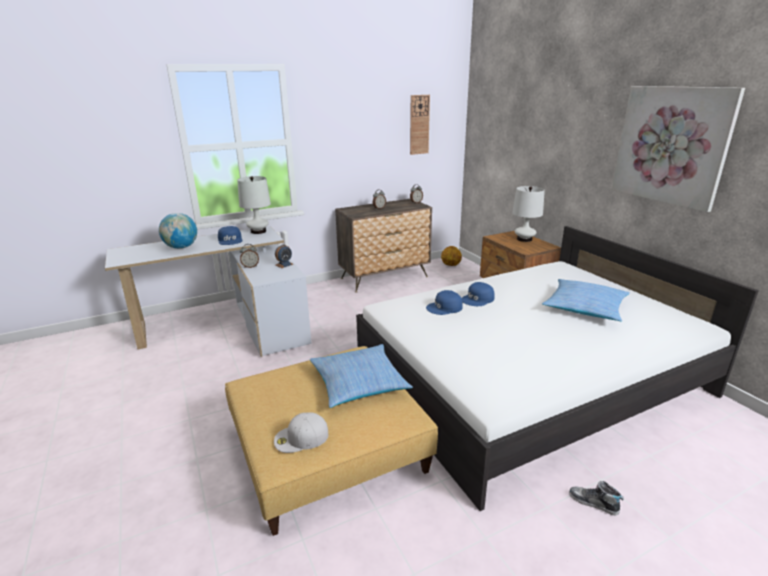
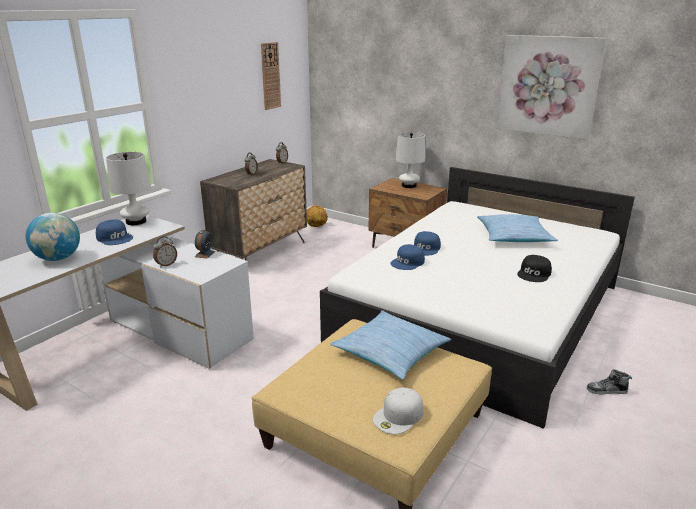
camera: 30 degrees left, 0 degrees up
none -> black cap [517,255,552,282]

